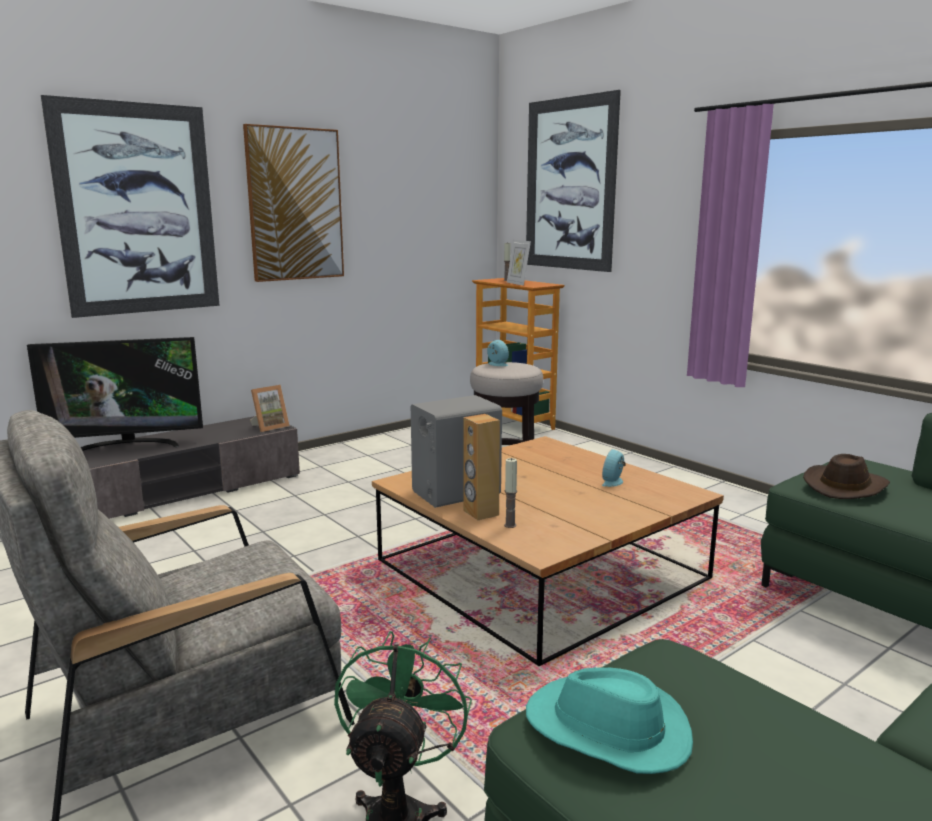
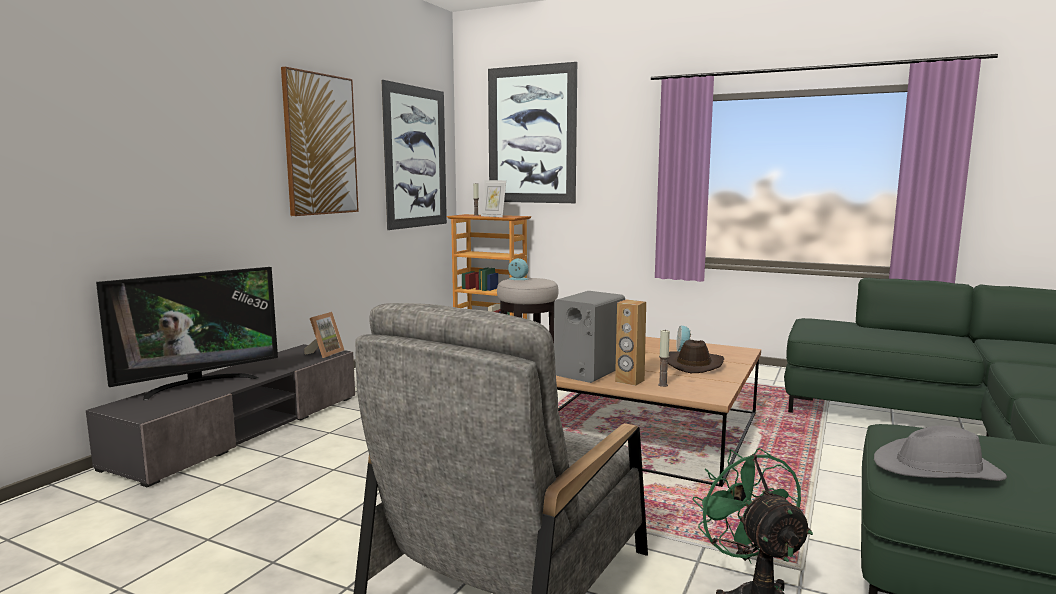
camera: 25 degrees left, 5 degrees down
picture [41,95,220,318] -> picture moved to [381,80,447,230]
turquoise hat [526,667,693,774] -> grey hat [874,425,1007,481]
brown hat [803,454,890,499] -> brown hat moved to [668,340,724,373]

